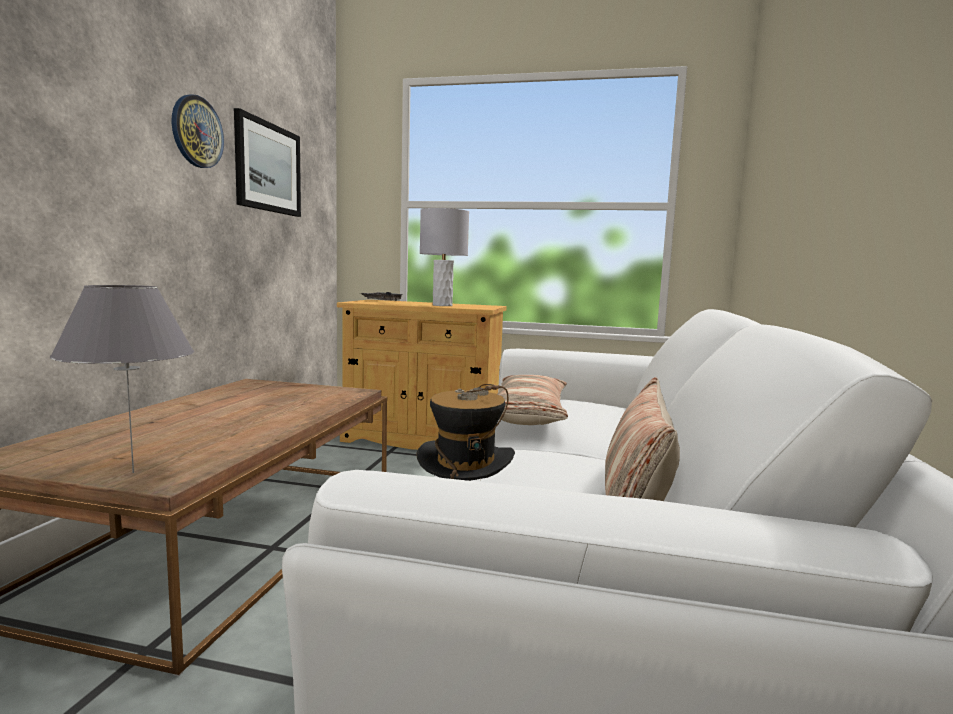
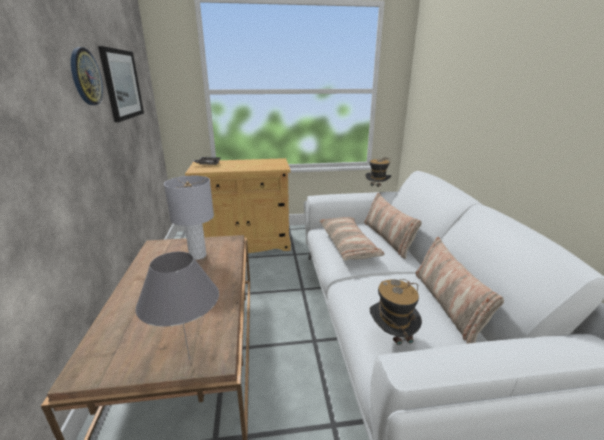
camera: 20 degrees left, 15 degrees up
grey table lamp [420,208,469,306] -> grey table lamp moved to [164,176,214,260]
none -> pillow [364,193,422,259]
none -> hat [365,158,391,187]

